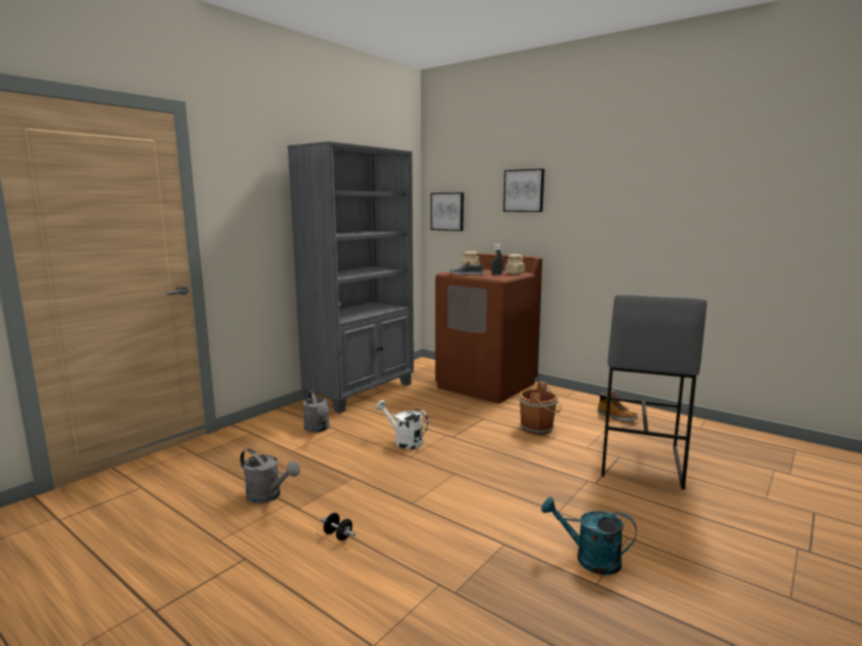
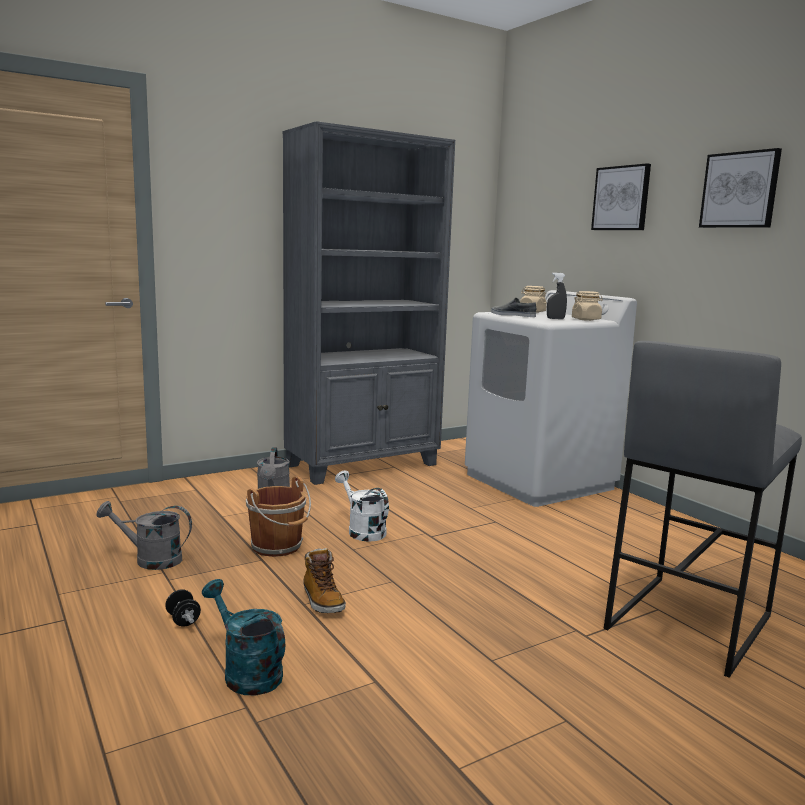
camera: 20 degrees right, 0 degrees up
grey watering can [240,449,300,504] -> grey watering can turned 135 degrees clockwise [96,501,192,570]
picture [431,193,464,231] -> picture moved to [699,148,782,228]
brown washing machine [435,253,542,404] -> white washing machine [465,290,637,507]
brown bucket [519,381,561,435] -> brown bucket moved to [246,476,311,557]
turquoise watering can [541,497,637,575] -> turquoise watering can moved to [202,579,285,696]
boot [597,390,638,422] -> boot moved to [303,548,346,613]

